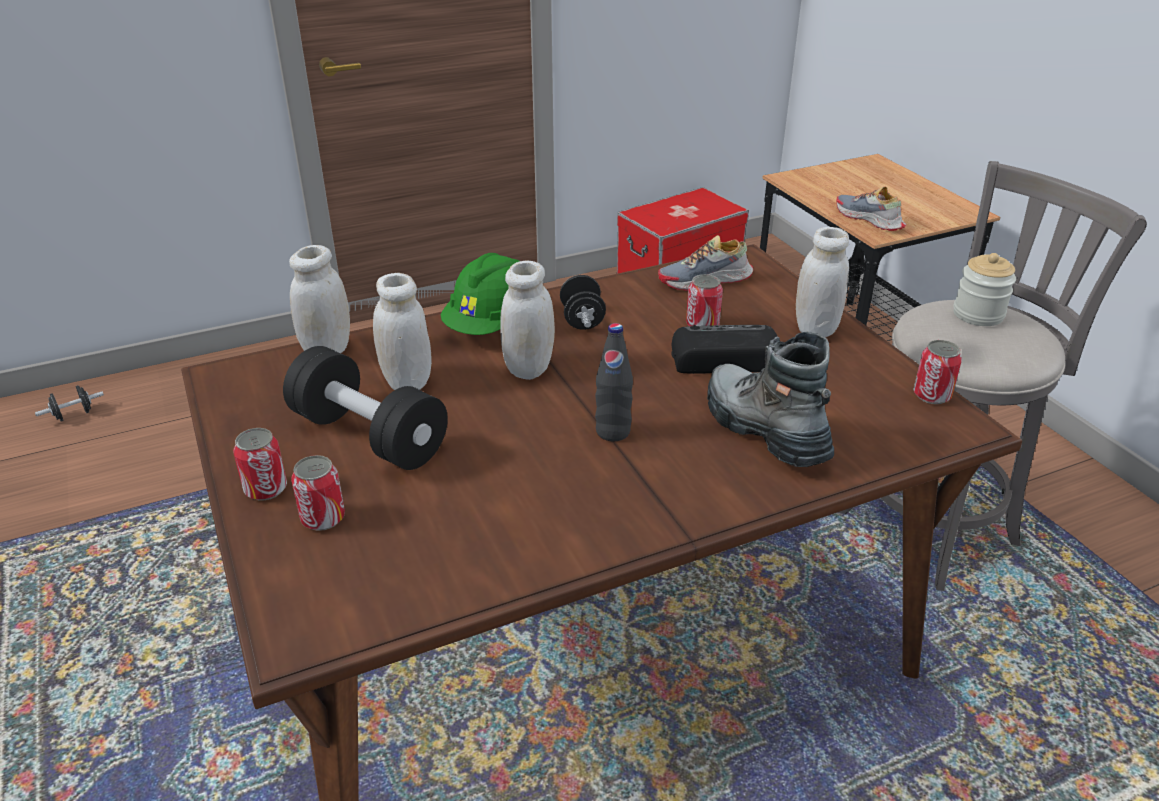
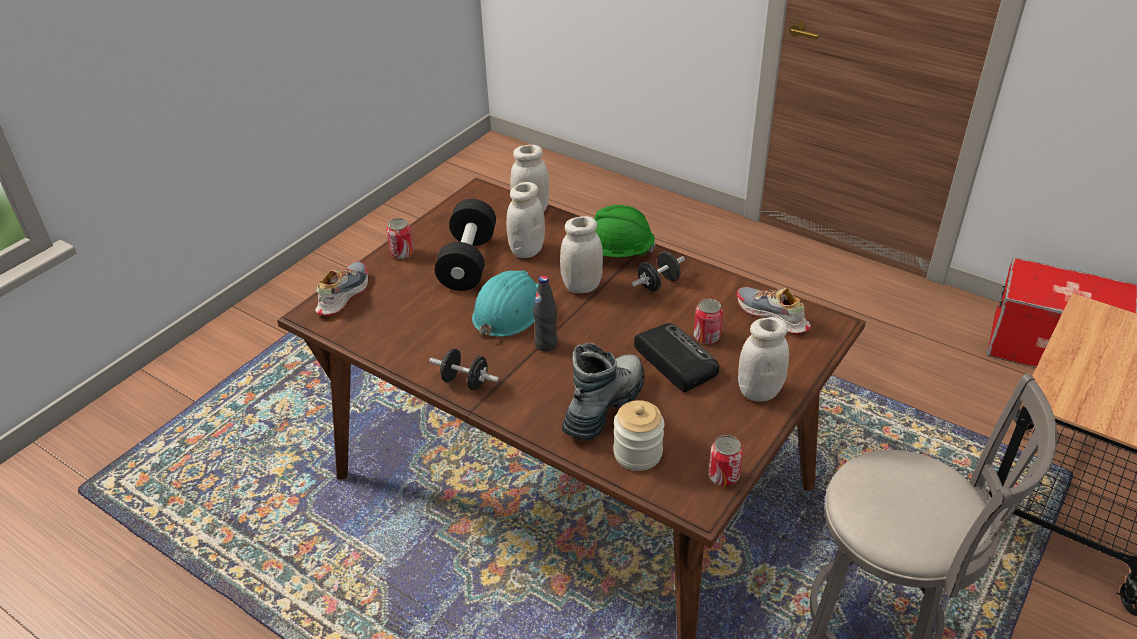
camera: 60 degrees right, 5 degrees up
black dumbbell [35,385,104,421] -> black dumbbell moved to [429,349,499,390]
can [291,455,345,531] -> none
shoe [836,187,906,231] -> shoe moved to [315,262,368,316]
jar [953,253,1016,326] -> jar moved to [613,400,664,471]
none -> turquoise hard hat [472,270,539,337]

